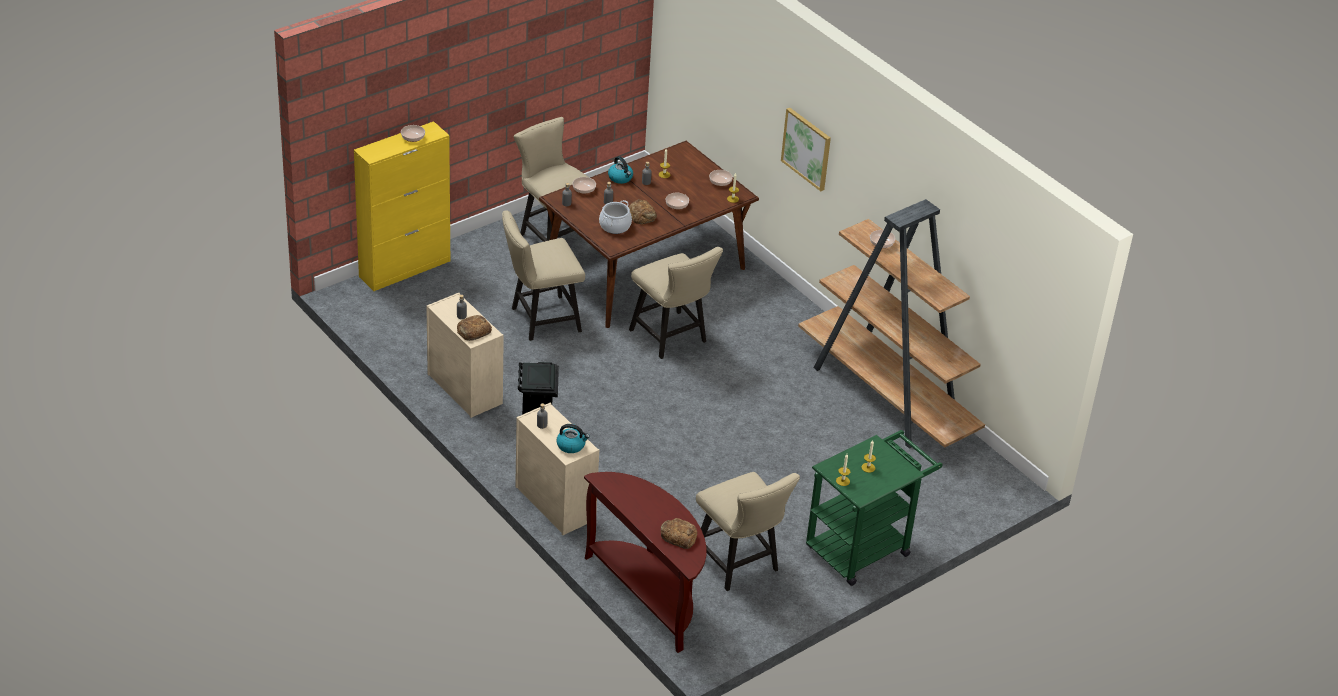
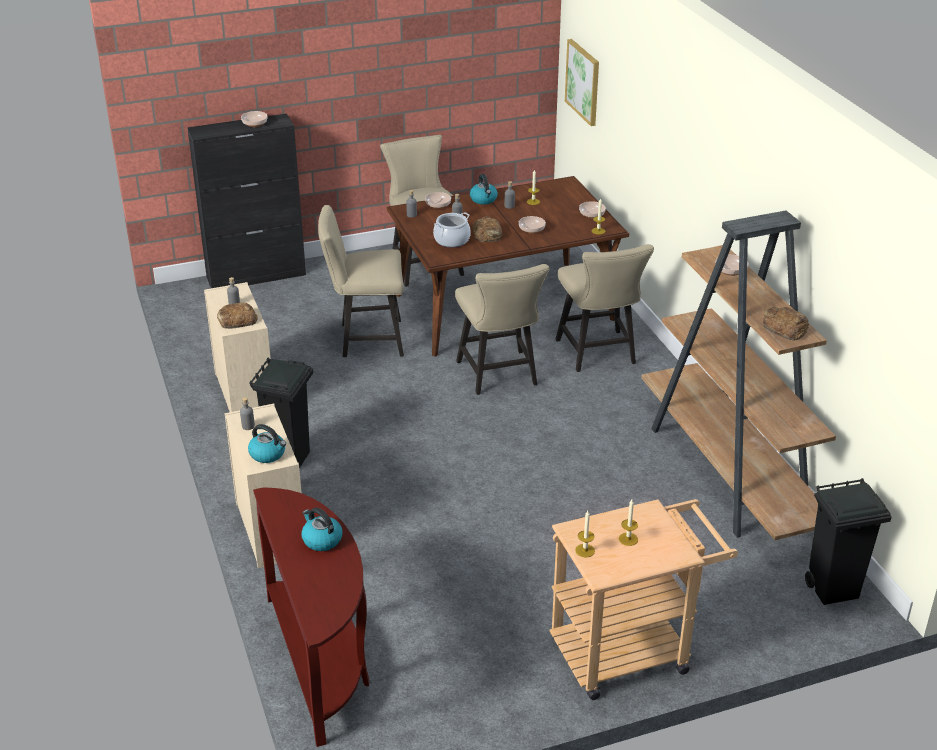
camera: 20 degrees right, 5 degrees down
yellow cabinet [354,121,450,291] -> black cabinet [187,113,306,288]
bread [661,518,697,549] -> bread moved to [763,307,809,341]
beige chair [696,472,800,591] -> beige chair moved to [555,244,654,372]
picture [781,108,831,191] -> picture moved to [565,39,599,126]
green cart [806,430,943,586] -> beige cart [549,499,738,700]
none -> kettle [301,507,343,551]
none -> black trash can [805,478,892,605]

